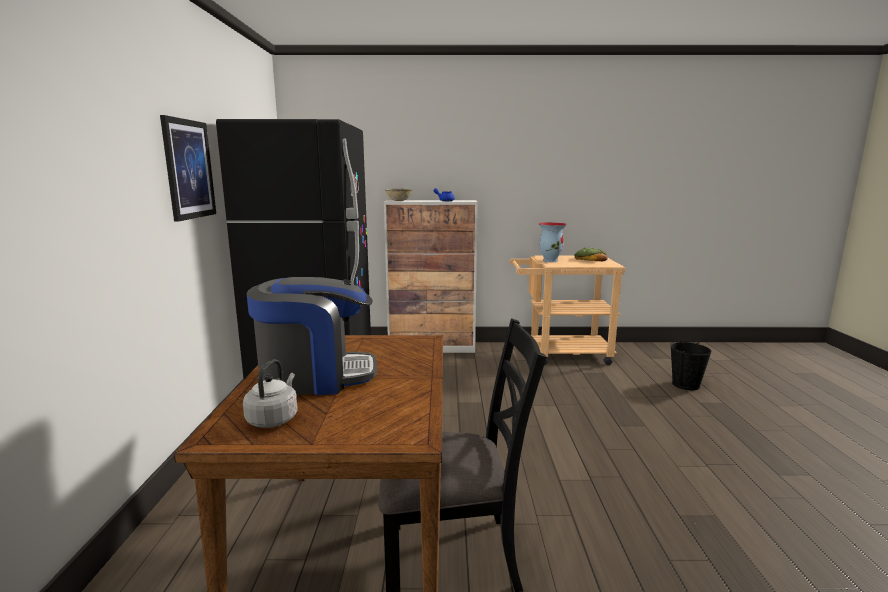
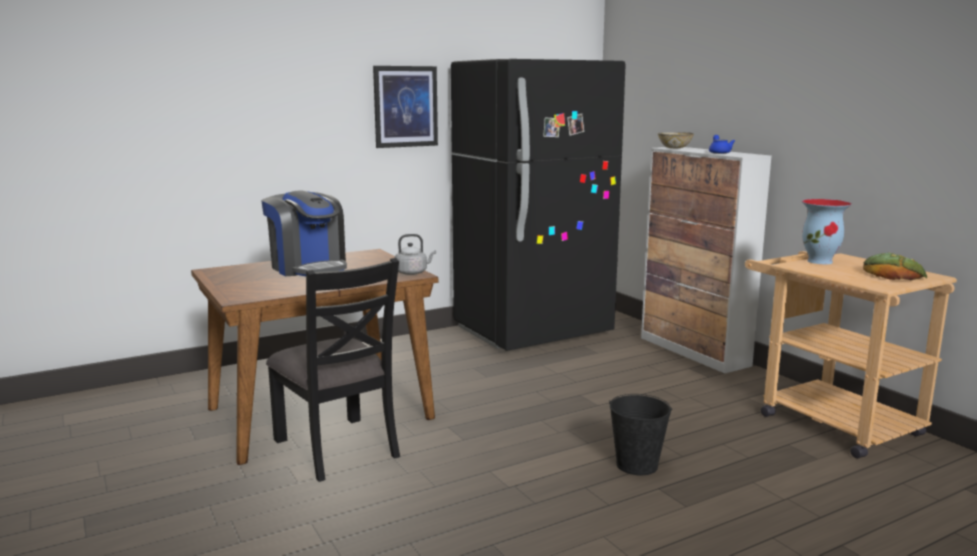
camera: 60 degrees right, 0 degrees up
grey kettle [243,359,297,428] -> grey kettle moved to [395,234,436,275]
black bucket [670,341,712,390] -> black bucket moved to [609,394,672,475]

